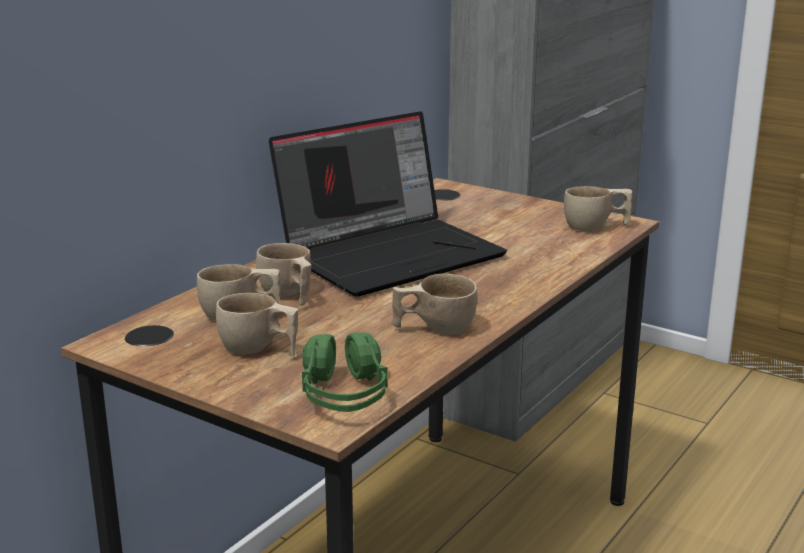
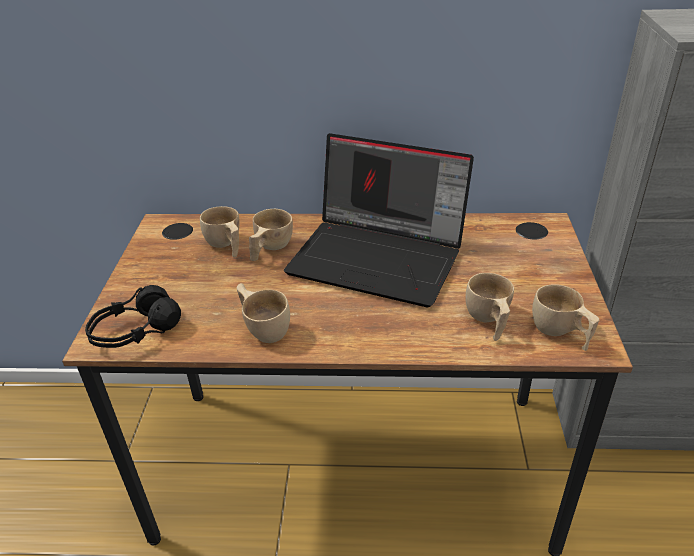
camera: 60 degrees right, 15 degrees up
beige cup [216,293,298,356] -> beige cup moved to [465,273,514,341]
green headphones [302,332,387,412] -> black headphones [85,285,181,348]

